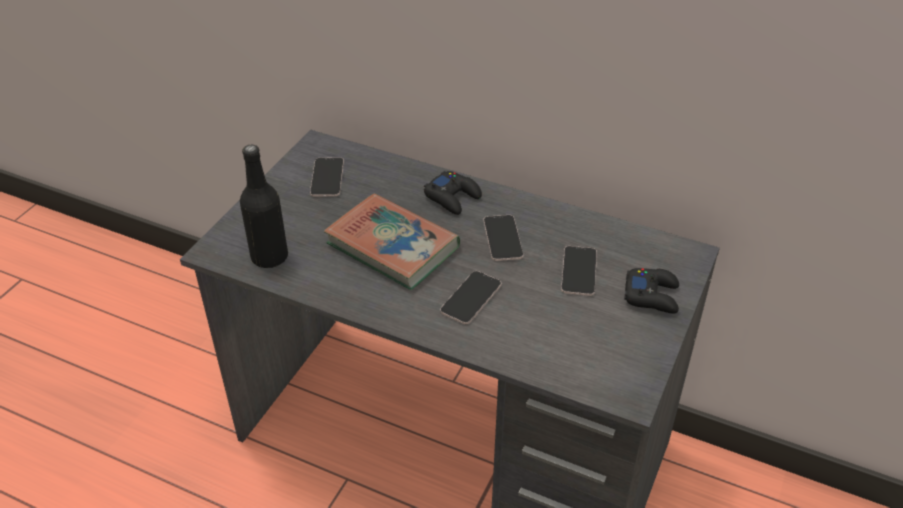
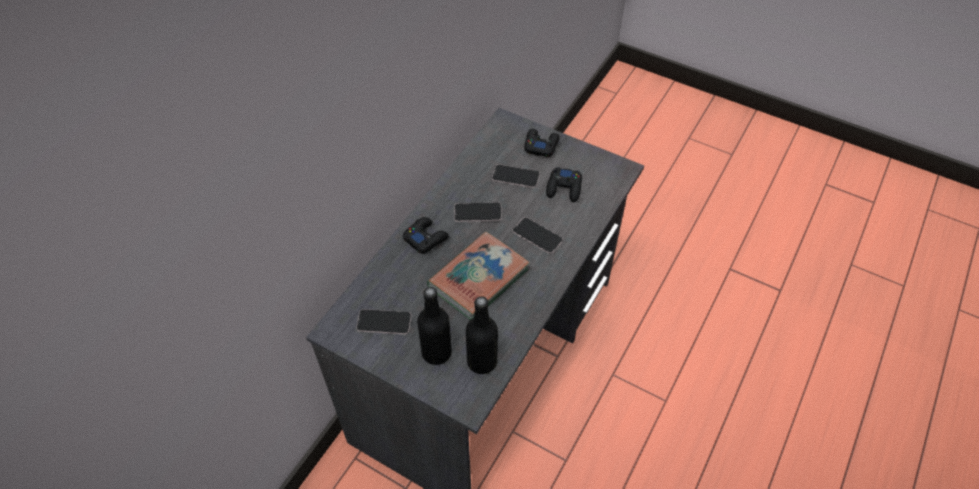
camera: 85 degrees left, 10 degrees up
none -> black bottle [417,287,452,365]
none -> black game controller [546,167,582,202]

